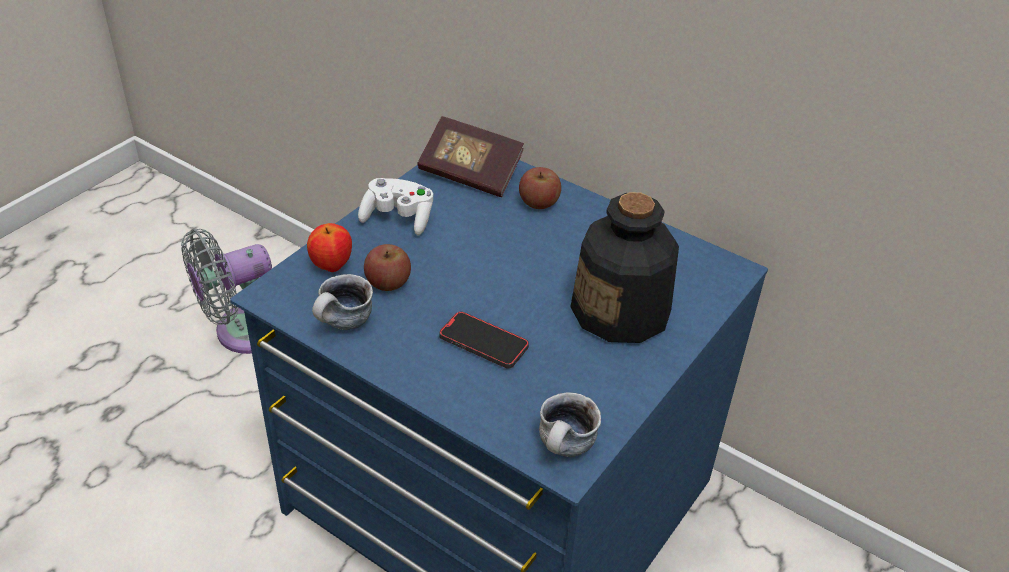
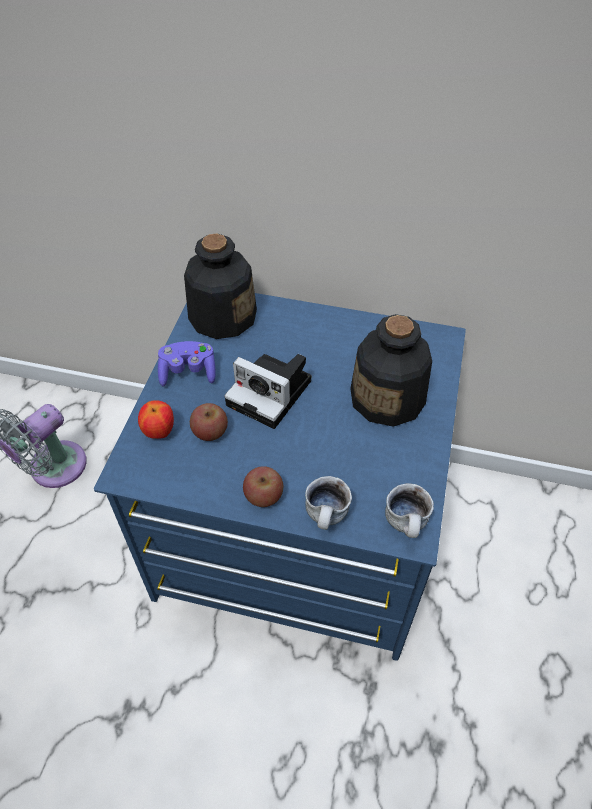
camera: 20 degrees left, 10 degrees up
mug [312,274,373,330] -> mug moved to [305,476,352,530]
white game controller [358,178,433,235] -> purple game controller [158,341,216,386]
book [417,116,524,197] -> bottle [184,234,257,339]
phone [439,311,529,368] -> none
apple [519,167,561,209] -> apple moved to [243,466,283,507]
none -> camera [224,354,311,429]

